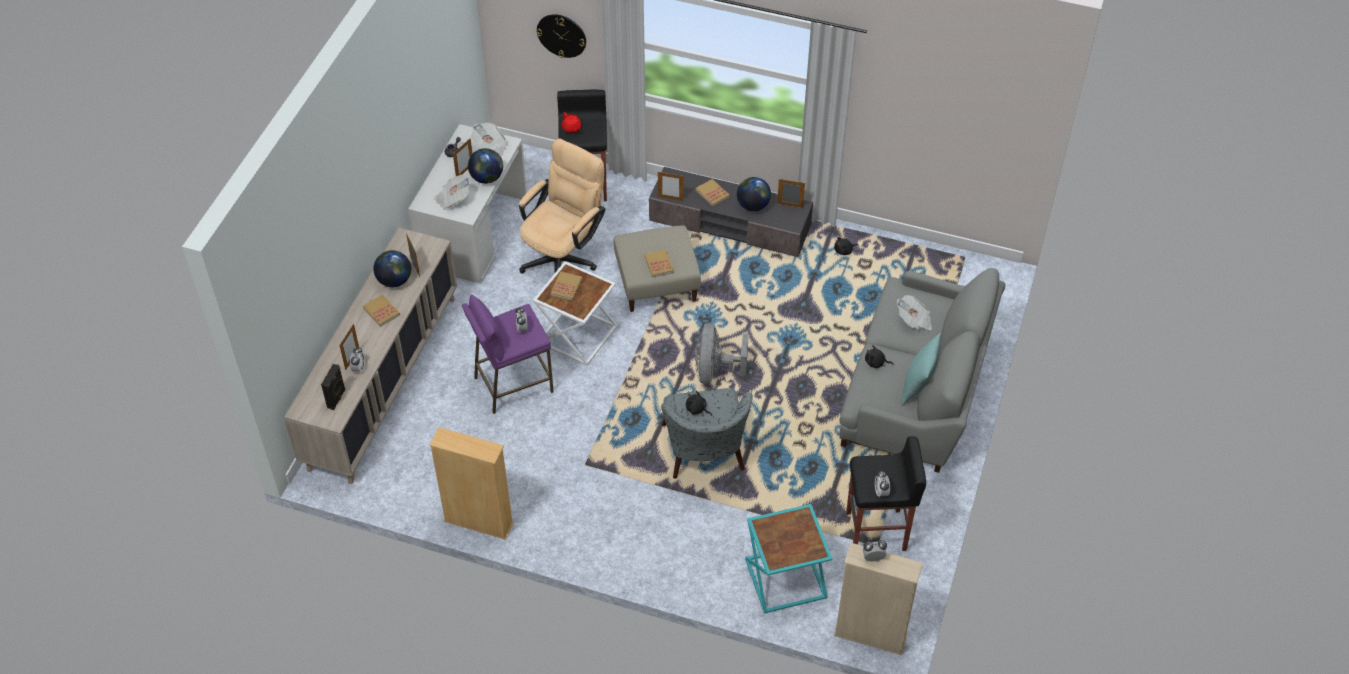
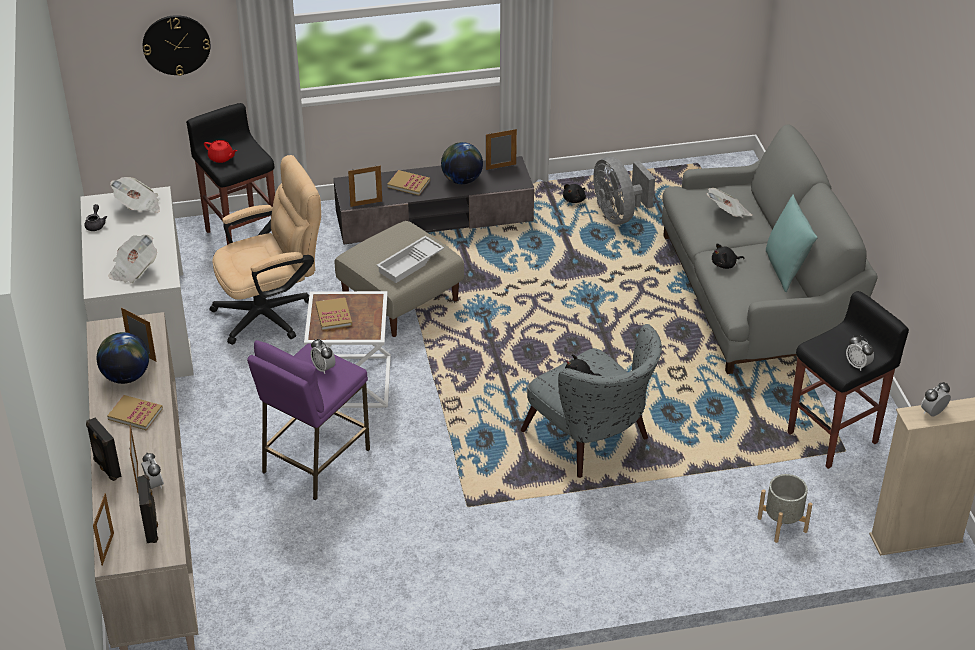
camera: 30 degrees left, 10 degrees down
beige bookcase [429,427,514,540] -> none
picture frame [453,138,473,176] -> picture frame moved to [93,493,114,566]
globe [468,148,503,184] -> none
beige office chair [519,139,605,274] -> beige office chair turned 60 degrees clockwise [210,155,321,345]
book [644,249,674,277] -> white tray [376,236,444,283]
grey fan [695,324,749,384] -> grey fan moved to [593,157,655,224]
turquoise side table [745,504,833,613] -> grey planter [757,474,812,543]
none -> black speaker [86,418,121,481]

